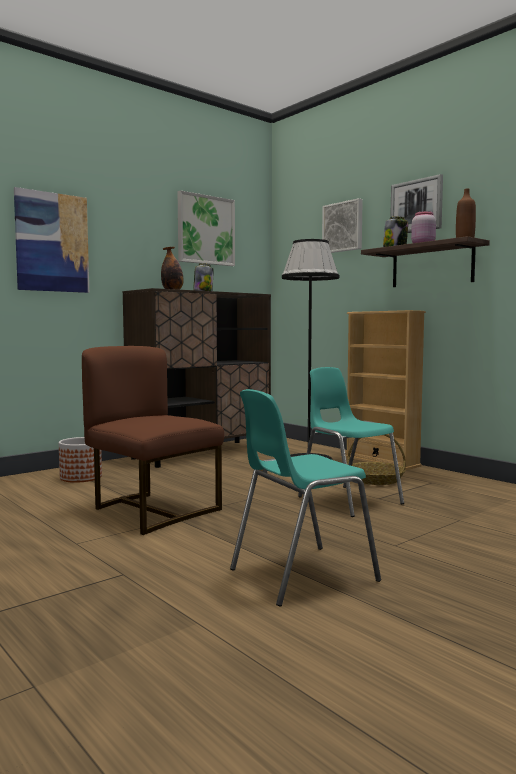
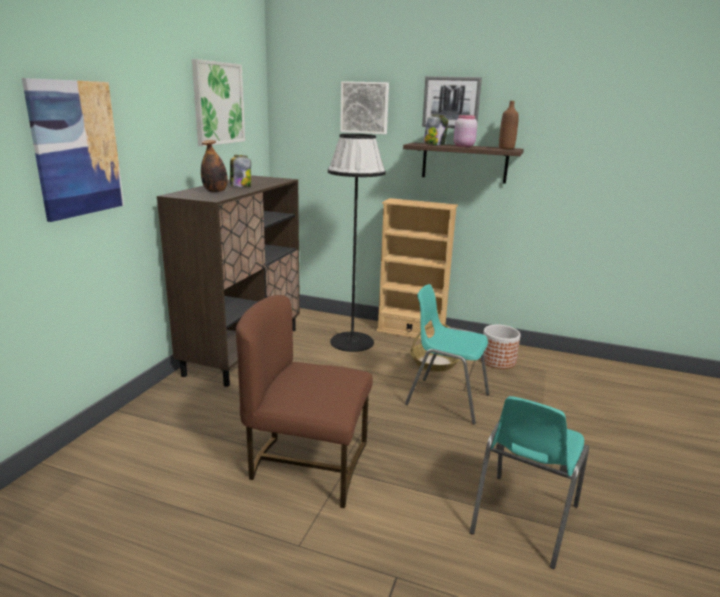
camera: 30 degrees left, 15 degrees up
planter [59,437,102,483] -> planter moved to [483,325,521,369]

